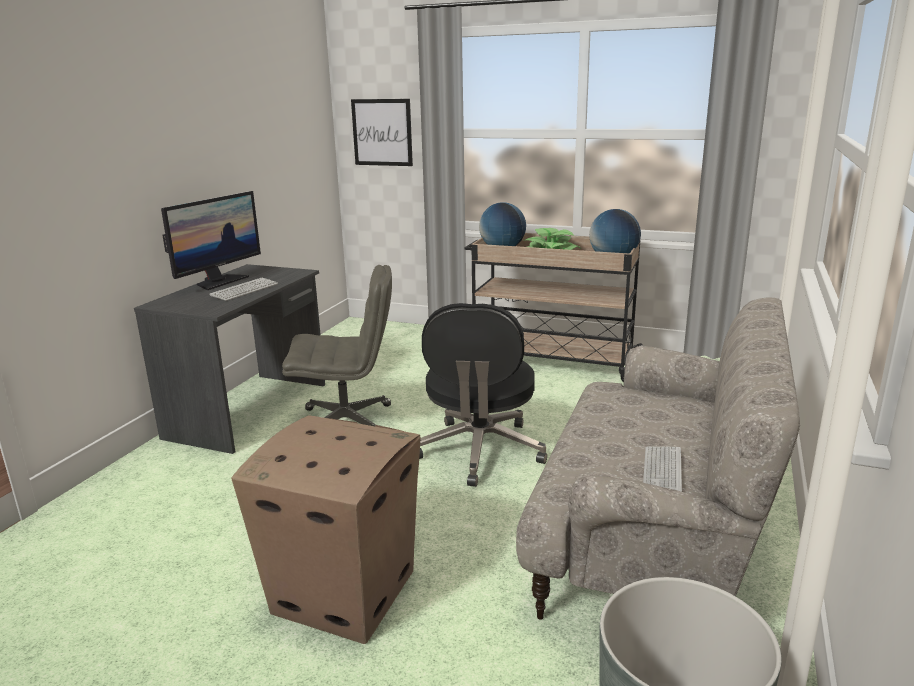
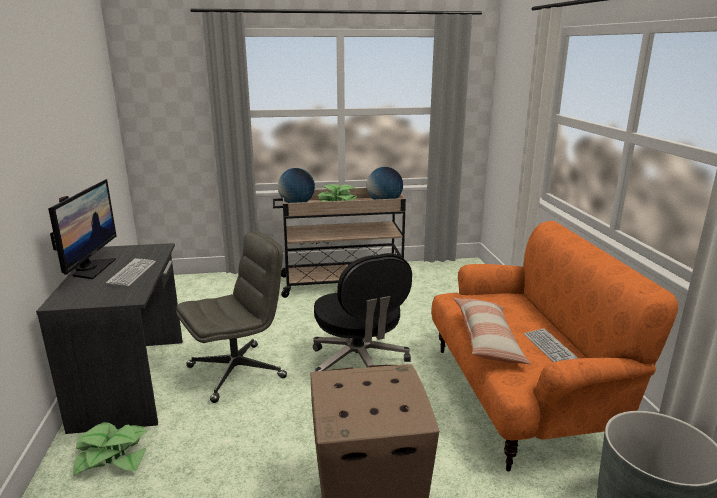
camera: 30 degrees left, 0 degrees up
picture [351,99,413,166] -> none
beige sofa [516,297,800,620] -> orange sofa [431,221,678,472]
none -> potted plant [73,422,147,476]
none -> pillow [454,298,531,364]

